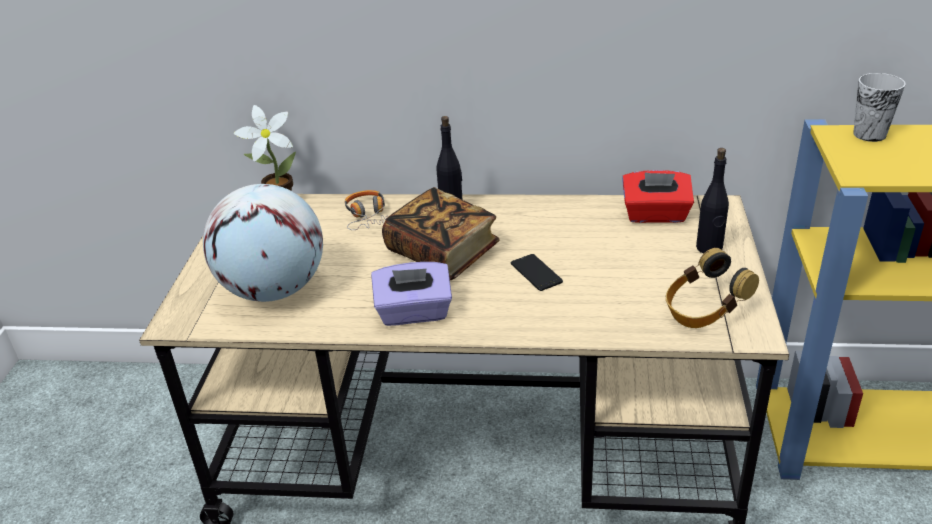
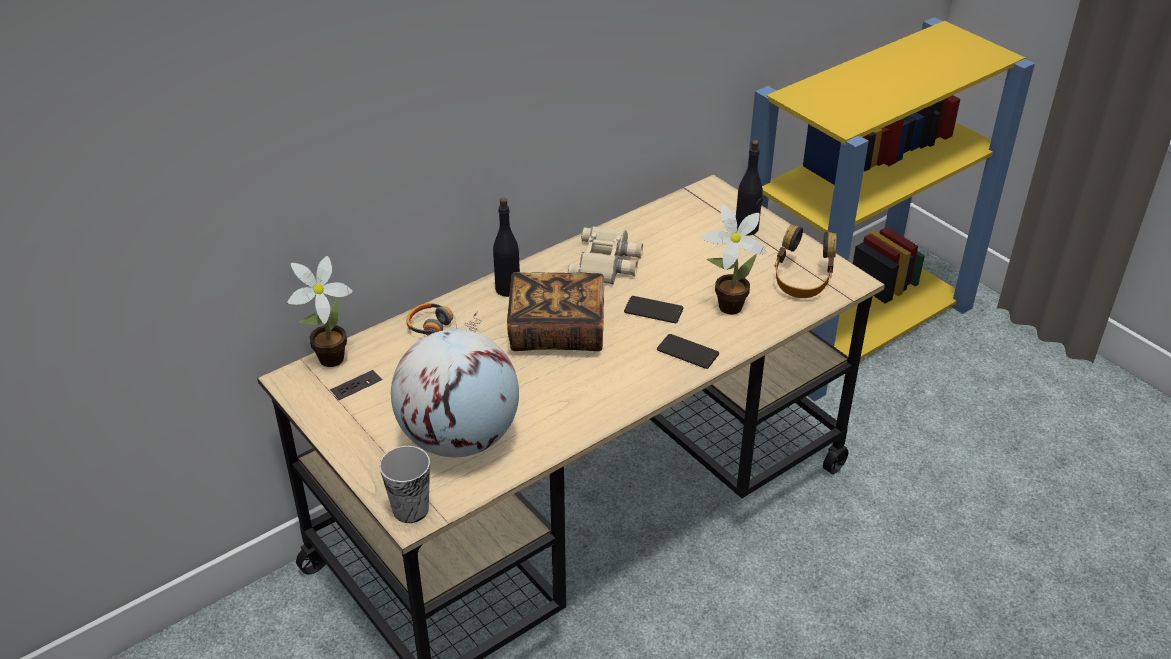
camera: 45 degrees left, 5 degrees up
purple tissue box [371,262,452,326] -> none
red tissue box [622,170,694,223] -> none
cup [853,73,906,142] -> cup moved to [379,446,430,523]
none -> beige binoculars [568,226,643,284]
none -> phone [657,334,719,369]
none -> potted plant [701,205,766,314]

